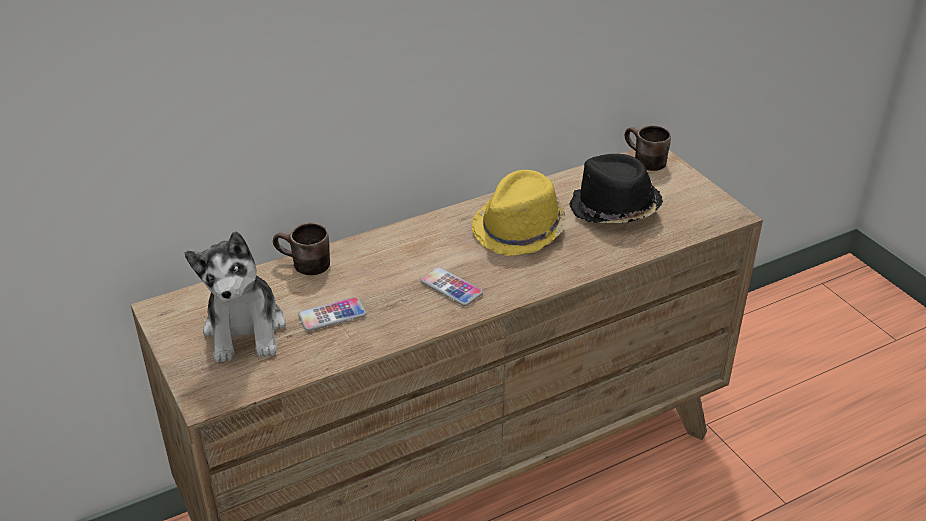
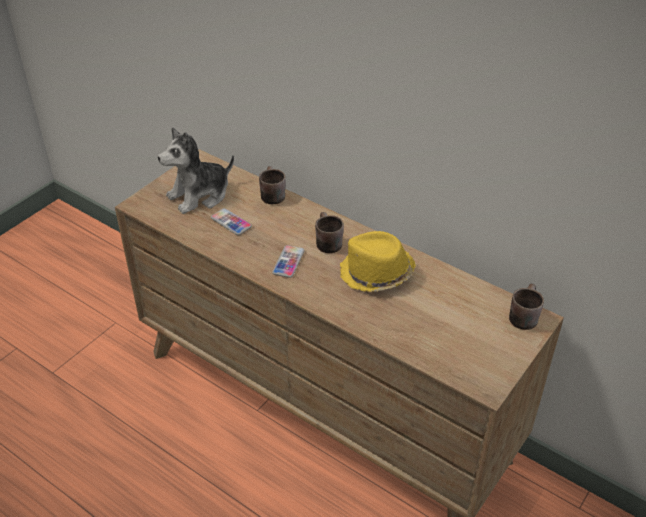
camera: 65 degrees right, 5 degrees up
black hat [569,154,663,223] -> none
none -> brown mug [315,212,344,253]

